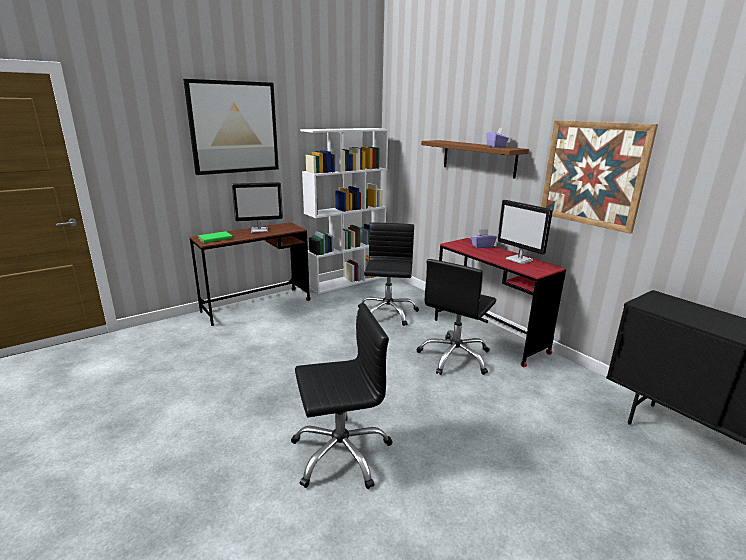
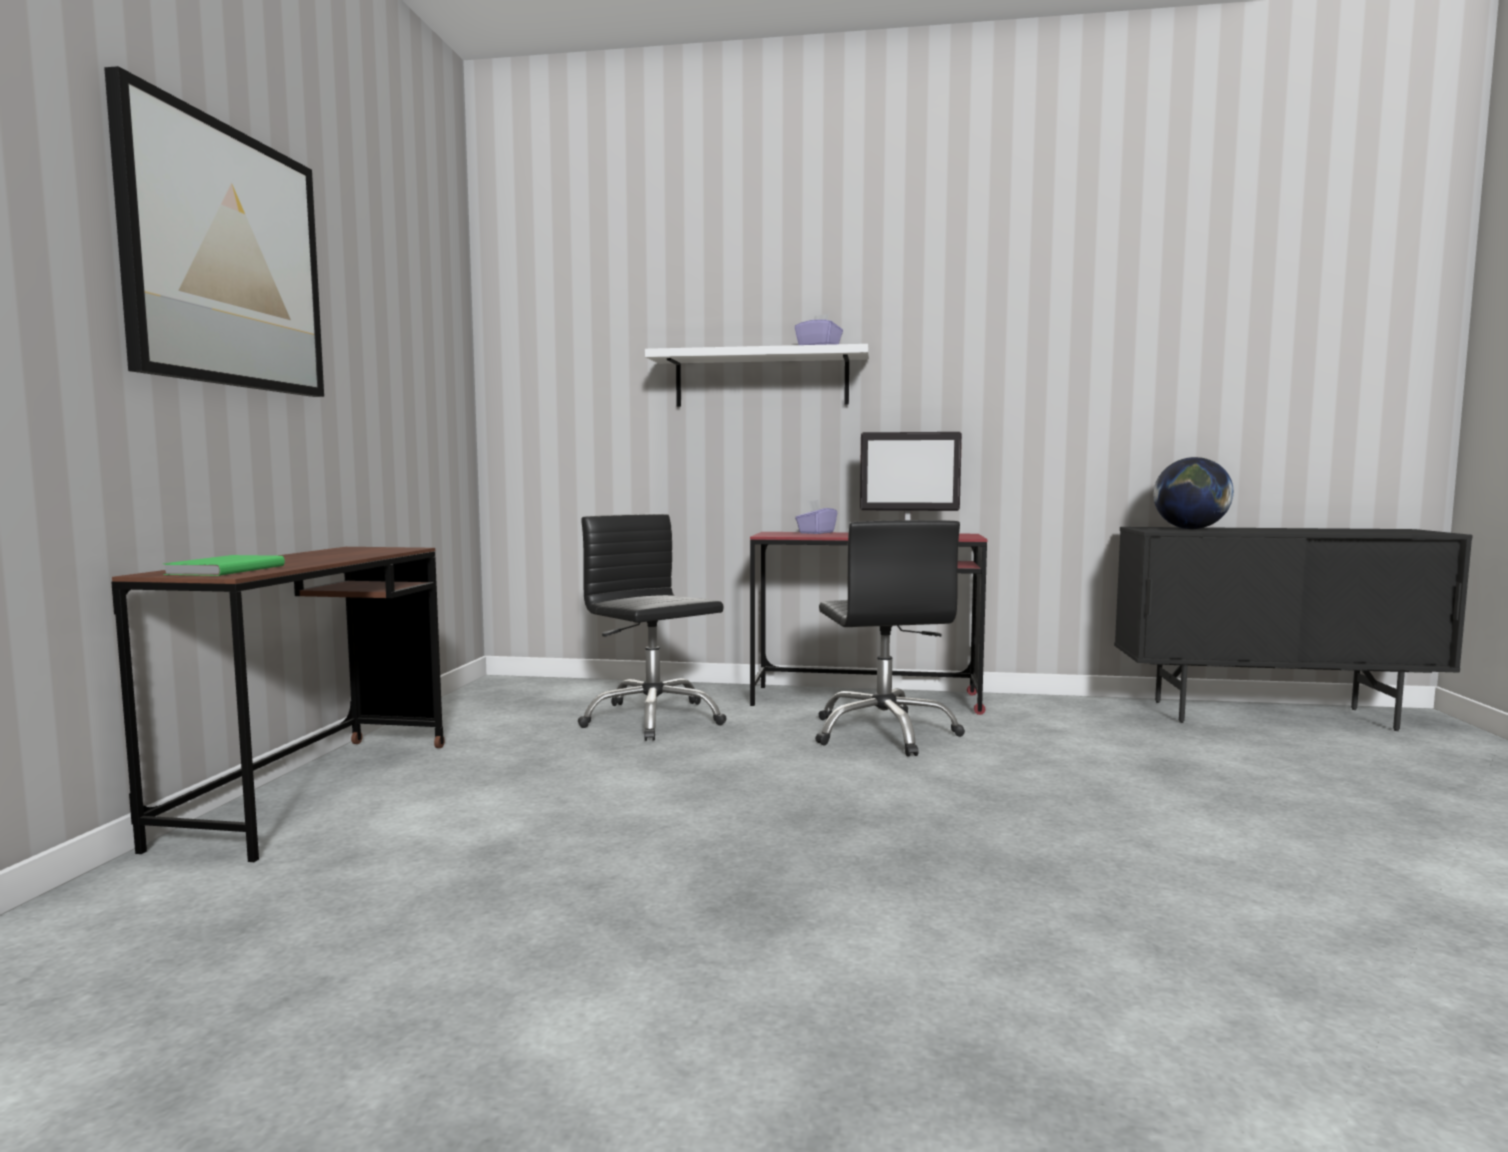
camera: 45 degrees left, 15 degrees down
monitor [232,182,283,233] -> none
black office chair [291,303,393,489] -> none
white bookcase [300,128,388,294] -> none
brown shelf [421,140,529,179] -> white shelf [645,344,869,407]
picture [541,120,658,234] -> none
none -> globe [1153,457,1234,529]

